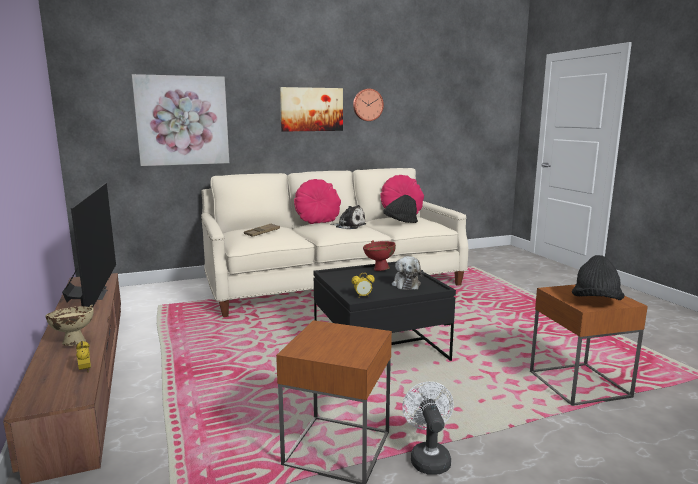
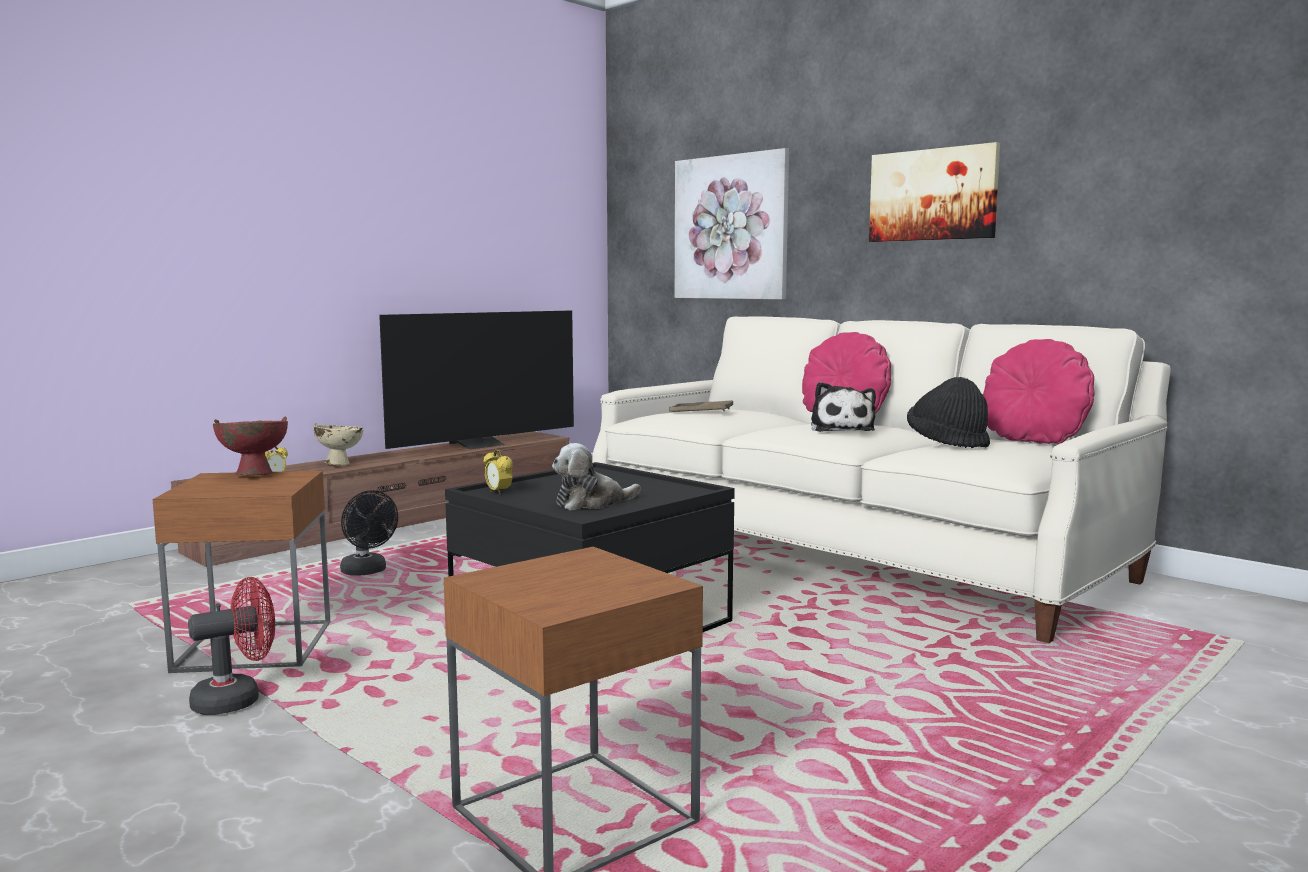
camera: 65 degrees right, 5 degrees down
wall clock [353,89,384,121] -> none
red bowl [363,241,396,271] -> red bowl moved to [213,417,288,475]
white fan [402,382,454,475] -> red fan [188,577,275,715]
black hat [572,255,625,300] -> none
none -> black fan [340,490,398,576]

